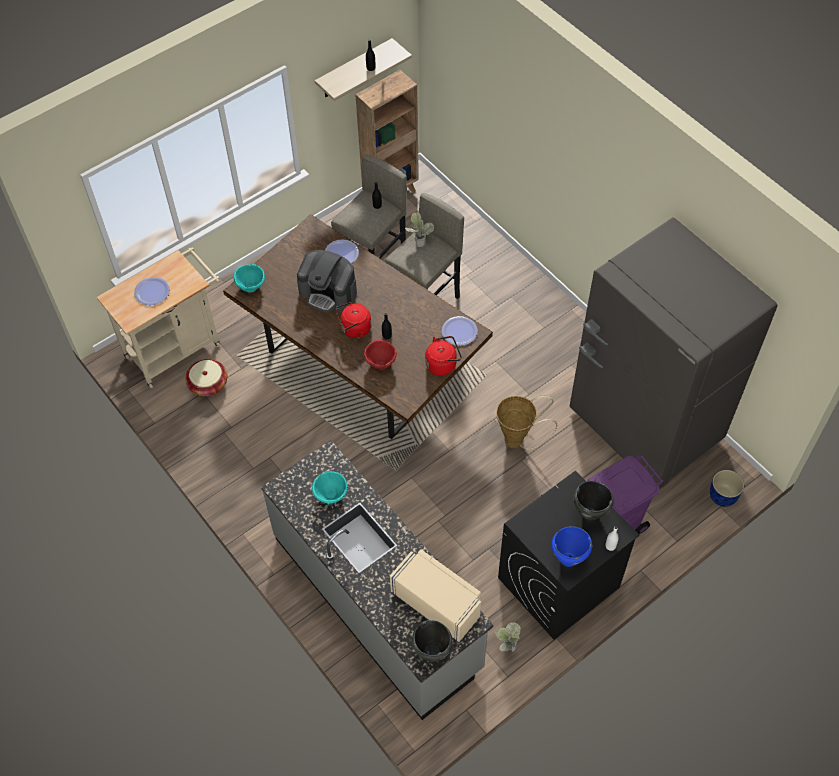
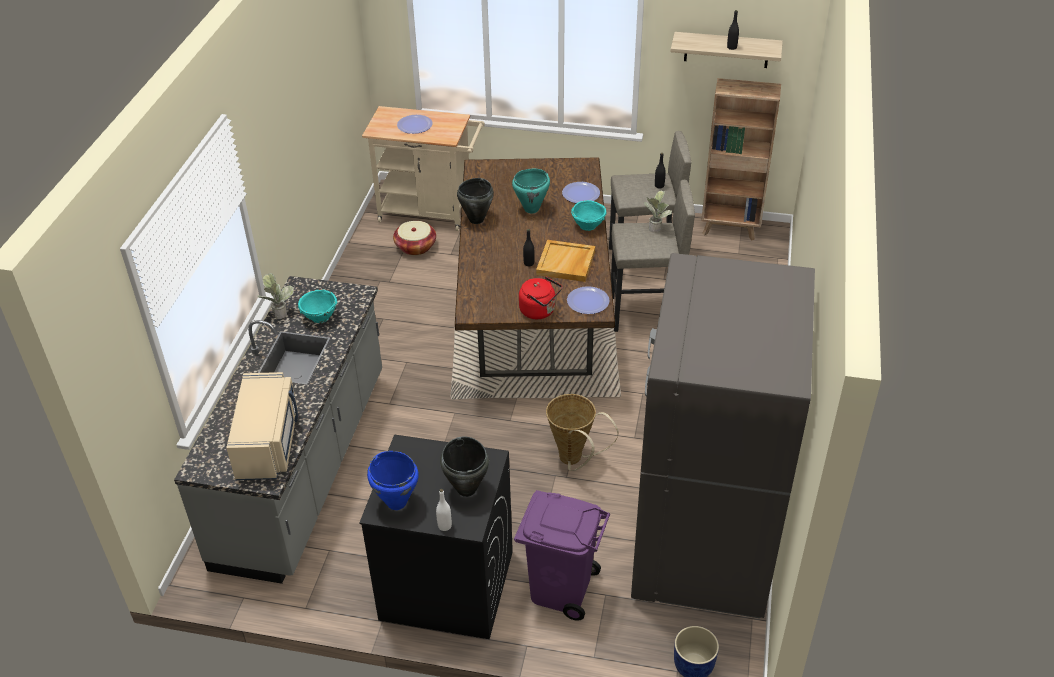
camera: 50 degrees right, 15 degrees down
turquoise bowl [234,264,265,293] -> turquoise bowl moved to [571,200,606,231]
coffee machine [297,250,357,313] -> turquoise cooking pot [512,169,550,213]
red kettle [335,302,371,338] -> none
red bowl [364,340,397,370] -> none
black cooking pot [412,620,453,662] -> black cooking pot moved to [457,178,494,224]
potted plant [495,622,521,652] -> potted plant moved to [258,273,294,319]
none -> beige tray [536,240,595,282]

